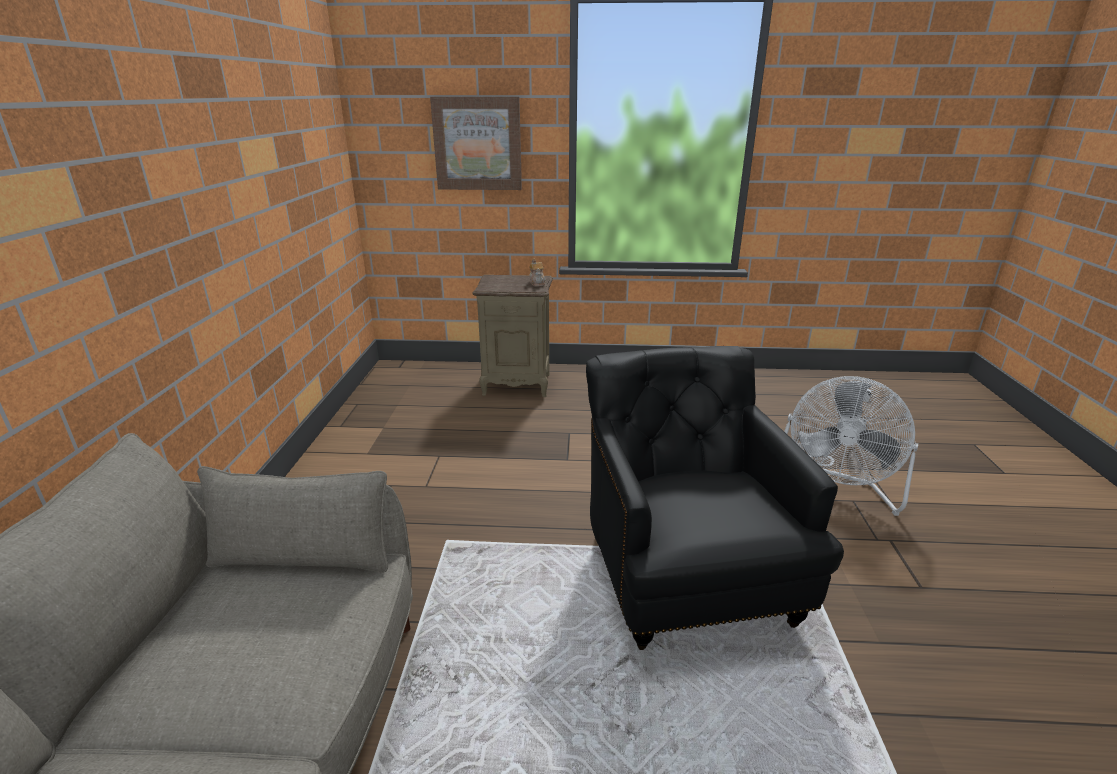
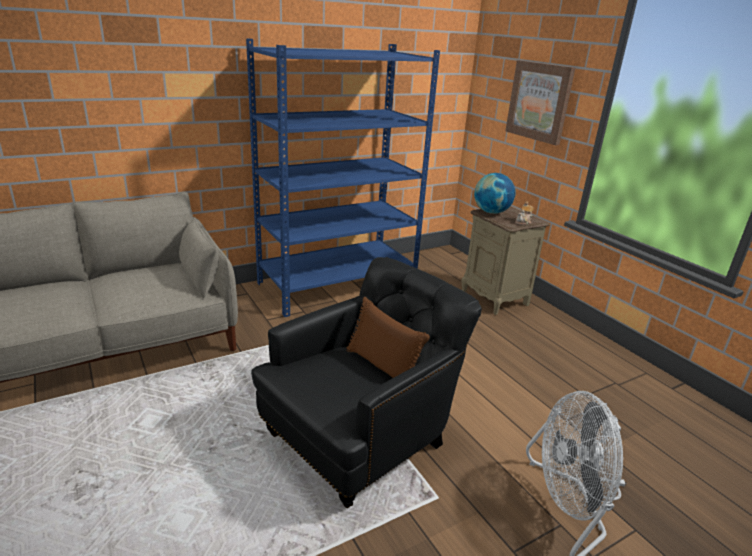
camera: 55 degrees right, 0 degrees up
none -> blue bookcase [246,39,440,317]
none -> brown pillow [346,297,430,378]
none -> globe [474,173,516,214]

